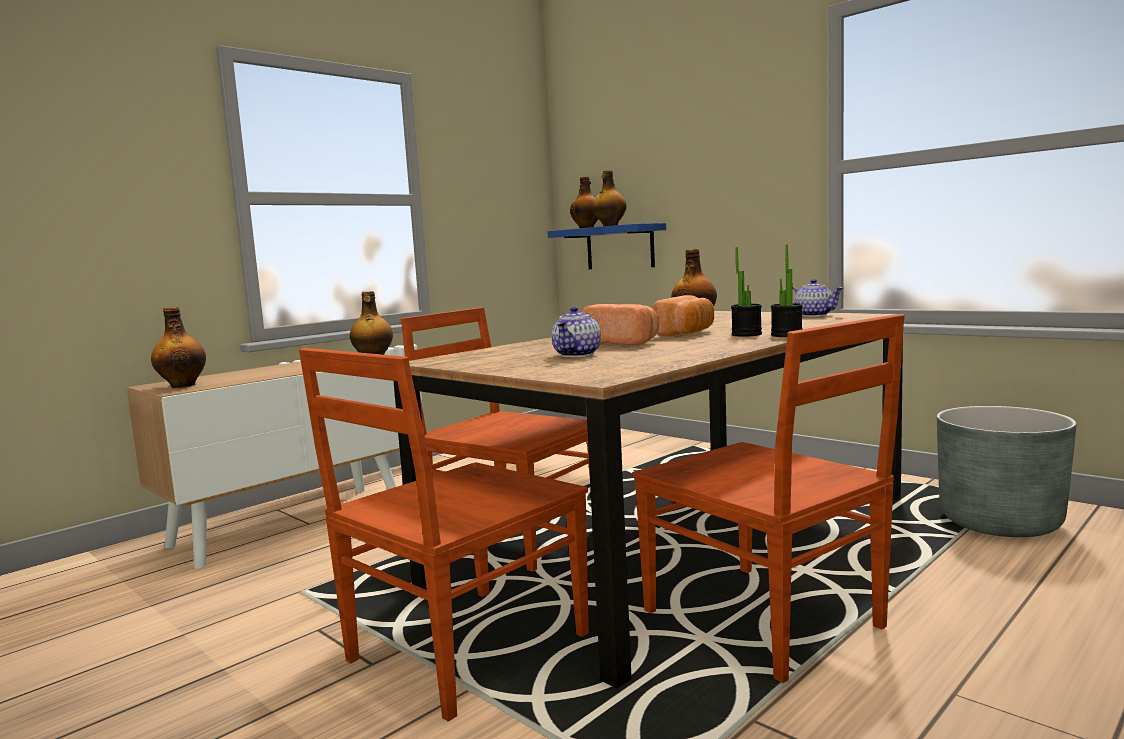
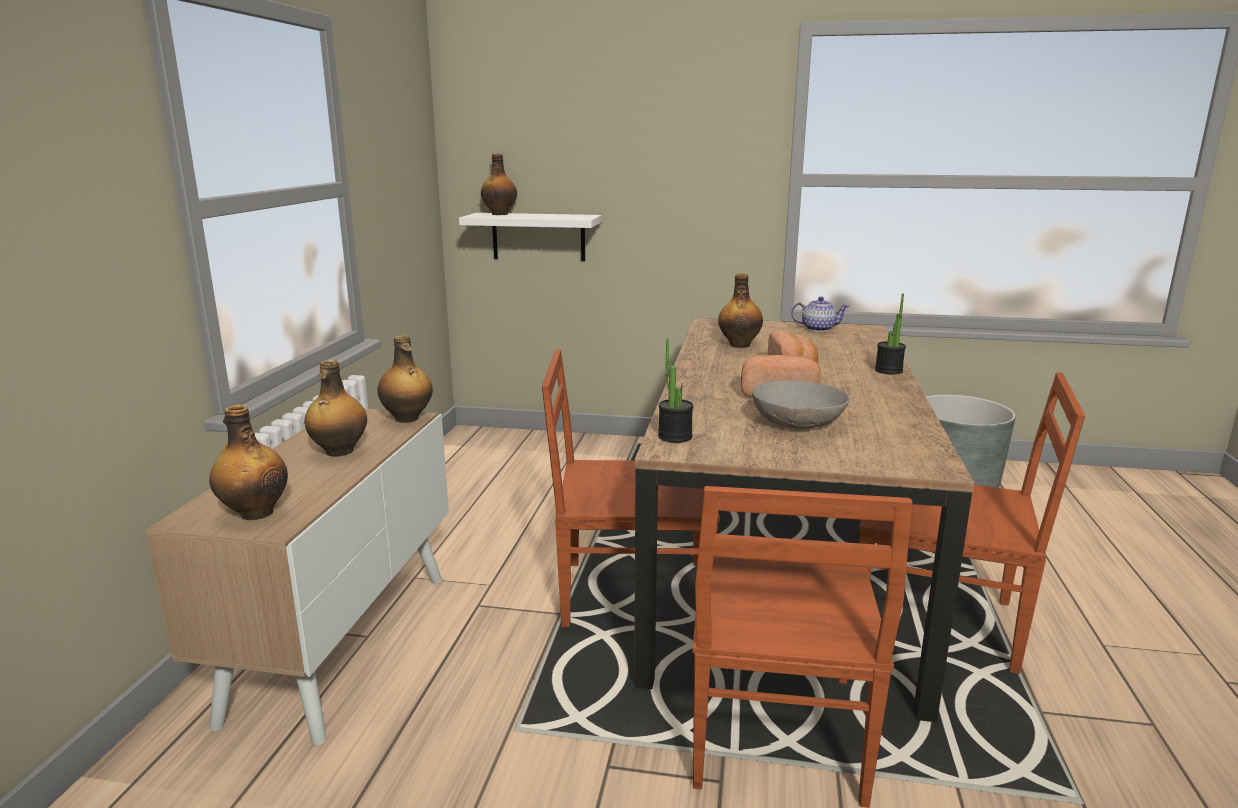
camera: 35 degrees left, 10 degrees up
blue shelf [547,223,666,269] -> white shelf [459,213,602,261]
teapot [552,306,601,357] -> grey bowl [752,381,850,429]
bottle [593,170,626,226] -> bottle moved to [304,360,367,457]
potted plant [731,247,762,337] -> potted plant moved to [658,339,693,443]

